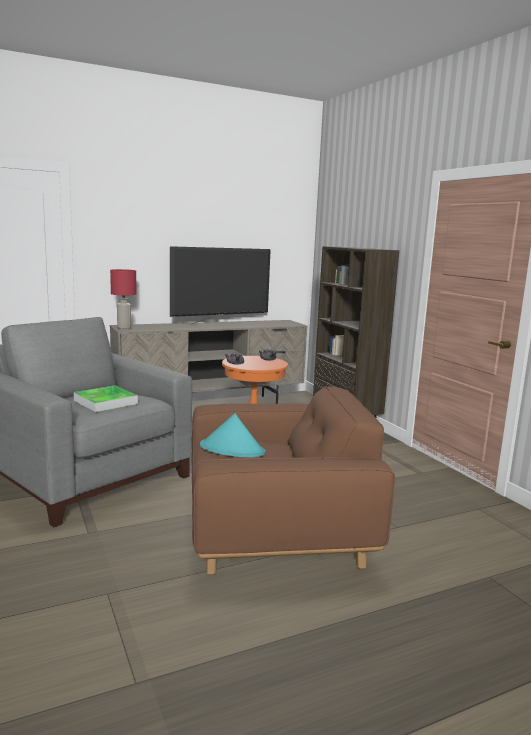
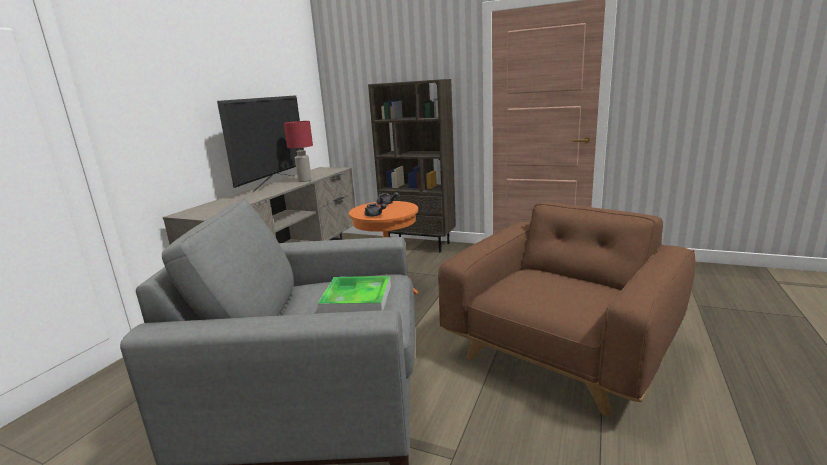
camera: 40 degrees left, 5 degrees up
red table lamp [110,269,136,329] -> red table lamp moved to [284,121,313,182]
turquoise hat [200,413,265,458] -> none

